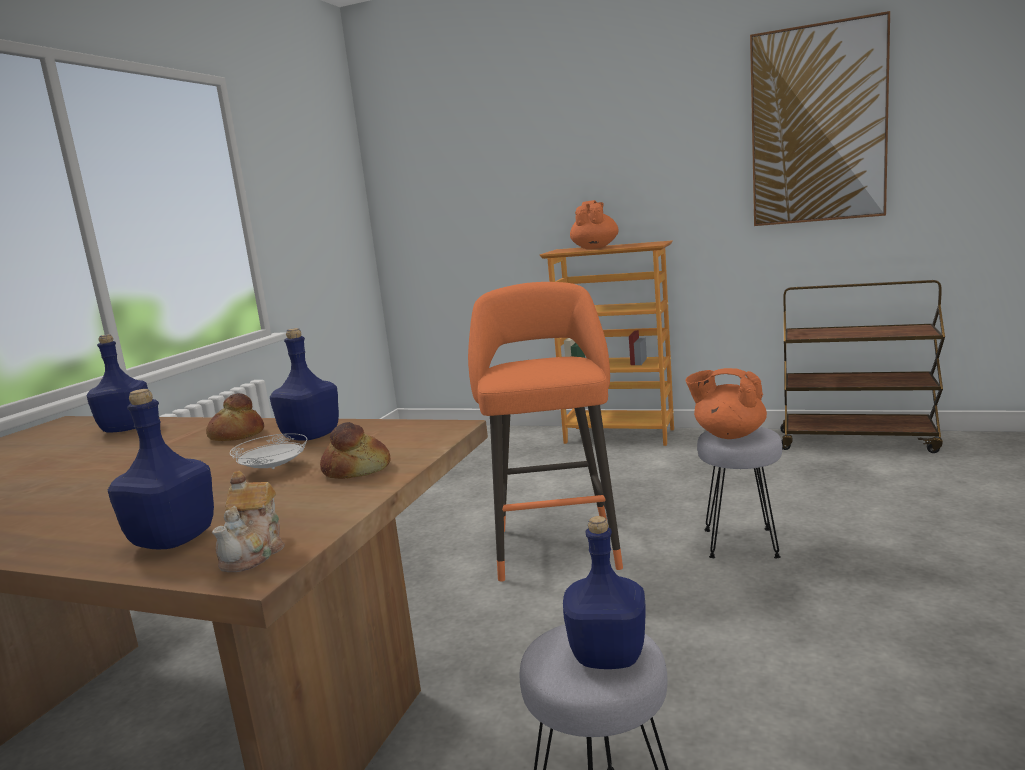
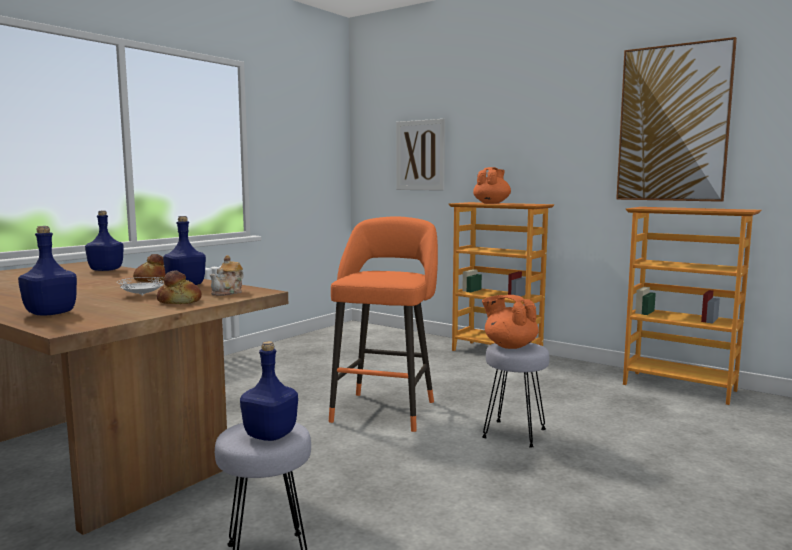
camera: 15 degrees right, 5 degrees down
teapot [212,471,285,572] -> teapot moved to [210,255,243,296]
brown cart [780,280,945,453] -> bookcase [623,207,761,405]
none -> picture [397,119,445,191]

